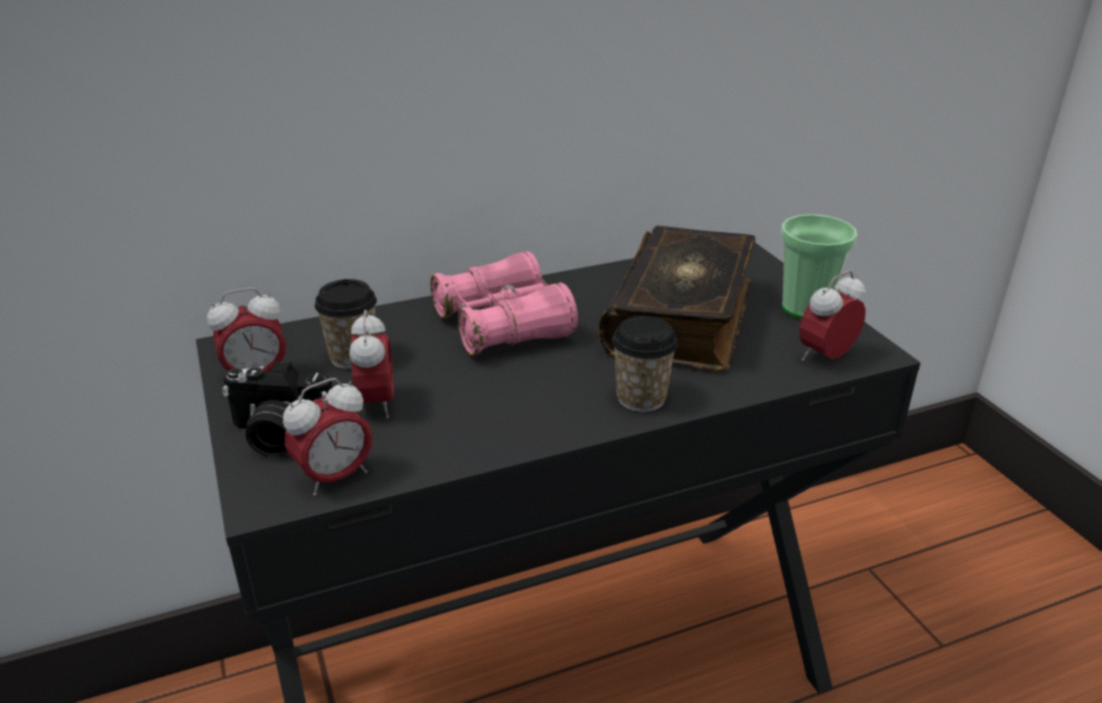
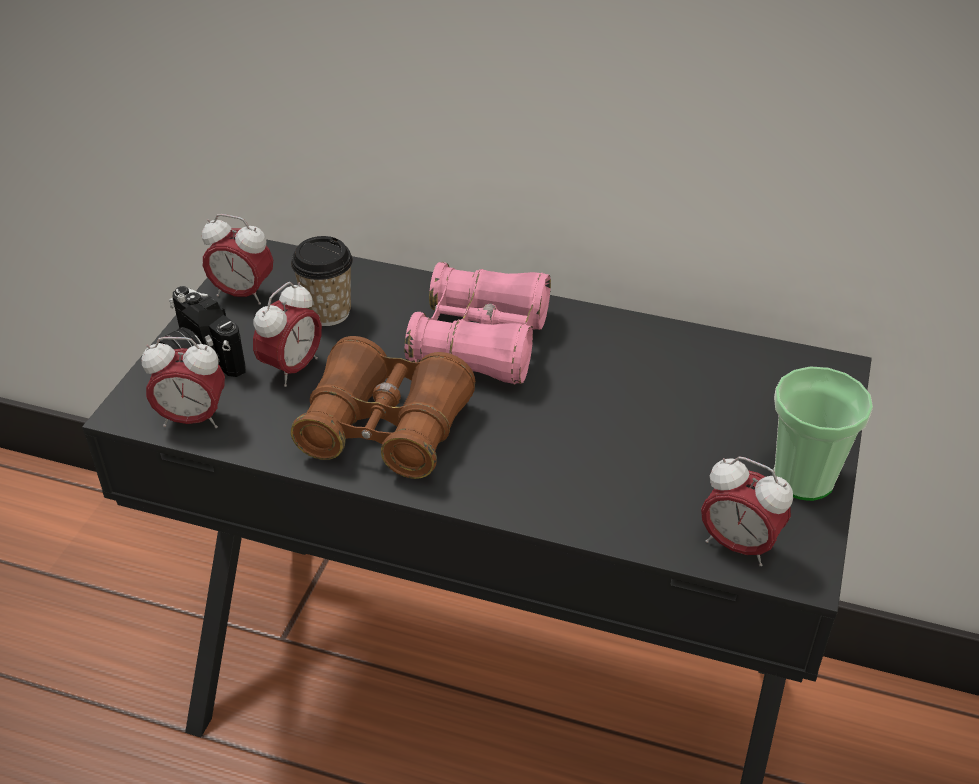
camera: 40 degrees right, 10 degrees up
book [599,226,756,371] -> none
cup [612,316,678,412] -> none
alarm clock [799,271,866,361] -> alarm clock turned 150 degrees counterclockwise [701,456,793,566]
none -> brown binoculars [291,336,475,479]

